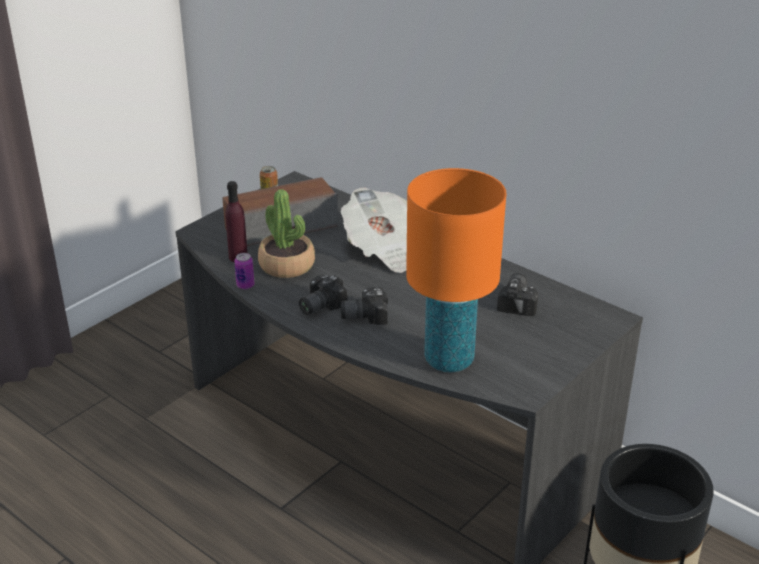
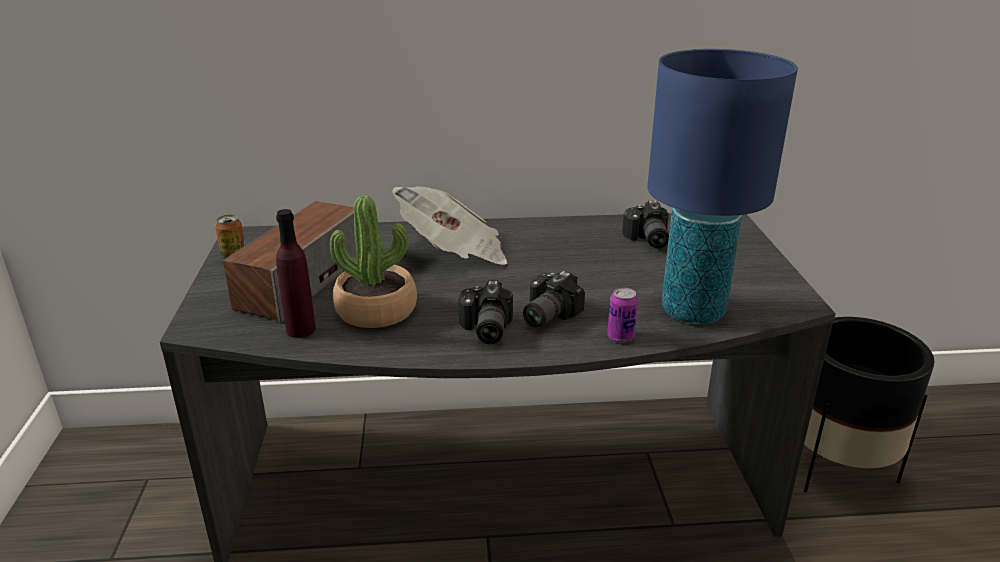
camera: 45 degrees left, 5 degrees down
can [234,253,255,289] -> can moved to [607,287,638,343]
orange table lamp [406,168,507,373] -> blue table lamp [647,49,798,324]
camera [497,273,538,316] -> camera turned 150 degrees counterclockwise [622,200,669,249]

